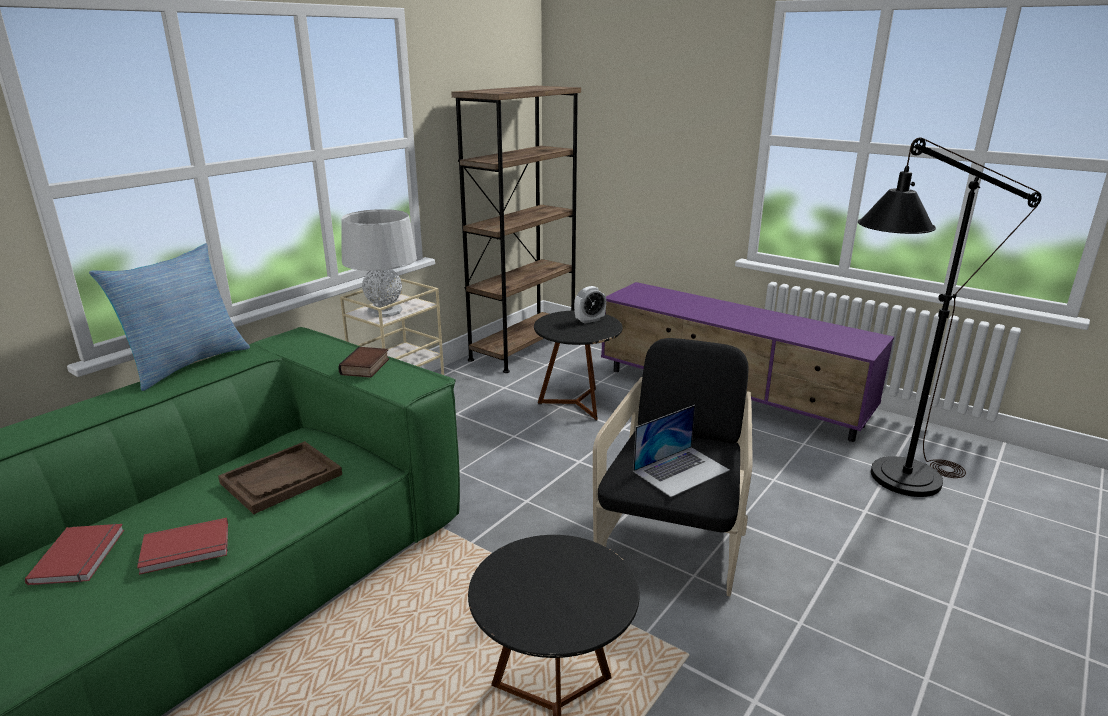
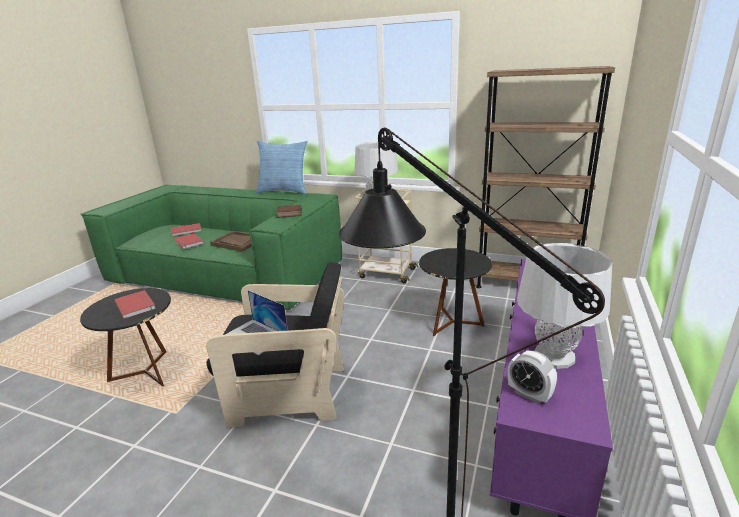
camera: 75 degrees right, 0 degrees up
alarm clock [574,286,606,324] -> alarm clock moved to [508,351,557,404]
none -> red book [114,290,156,319]
none -> grey table lamp [517,243,612,369]

